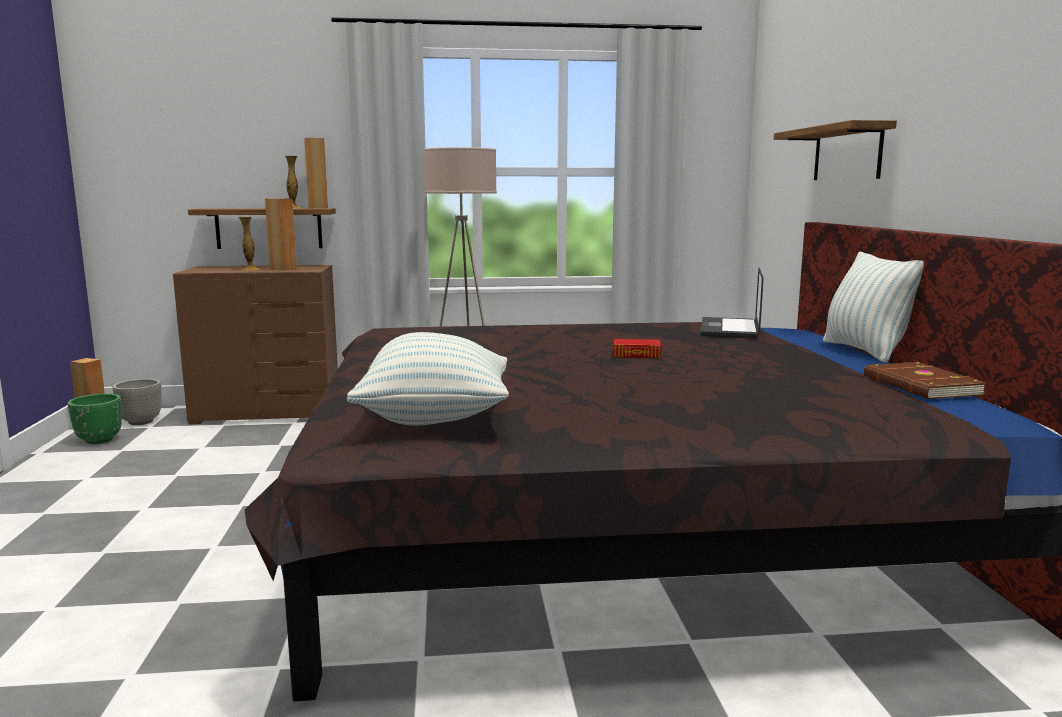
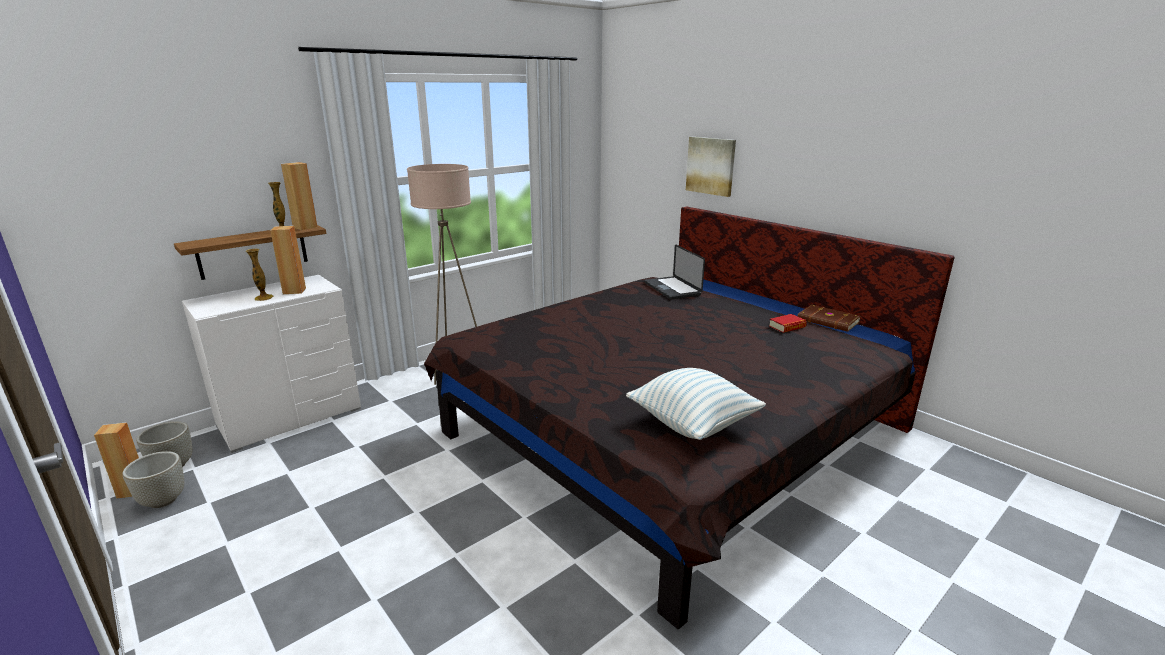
camera: 35 degrees left, 10 degrees up
green planter [68,393,122,444] -> grey planter [122,451,184,508]
brown dresser [173,265,338,424] -> white dresser [182,275,361,453]
book [614,339,661,358] -> book moved to [769,314,807,333]
shelf [774,120,897,180] -> picture [686,137,736,197]
pillow [823,252,924,363] -> none

